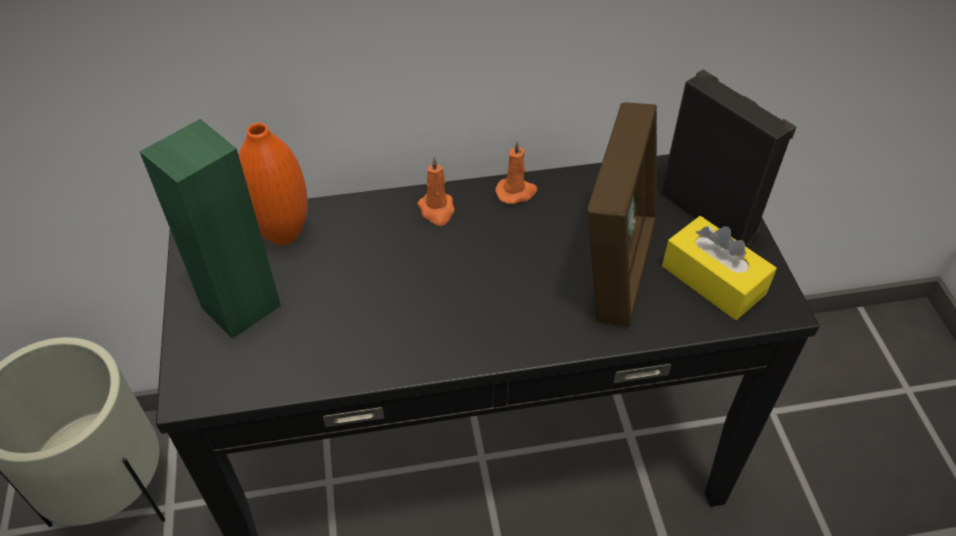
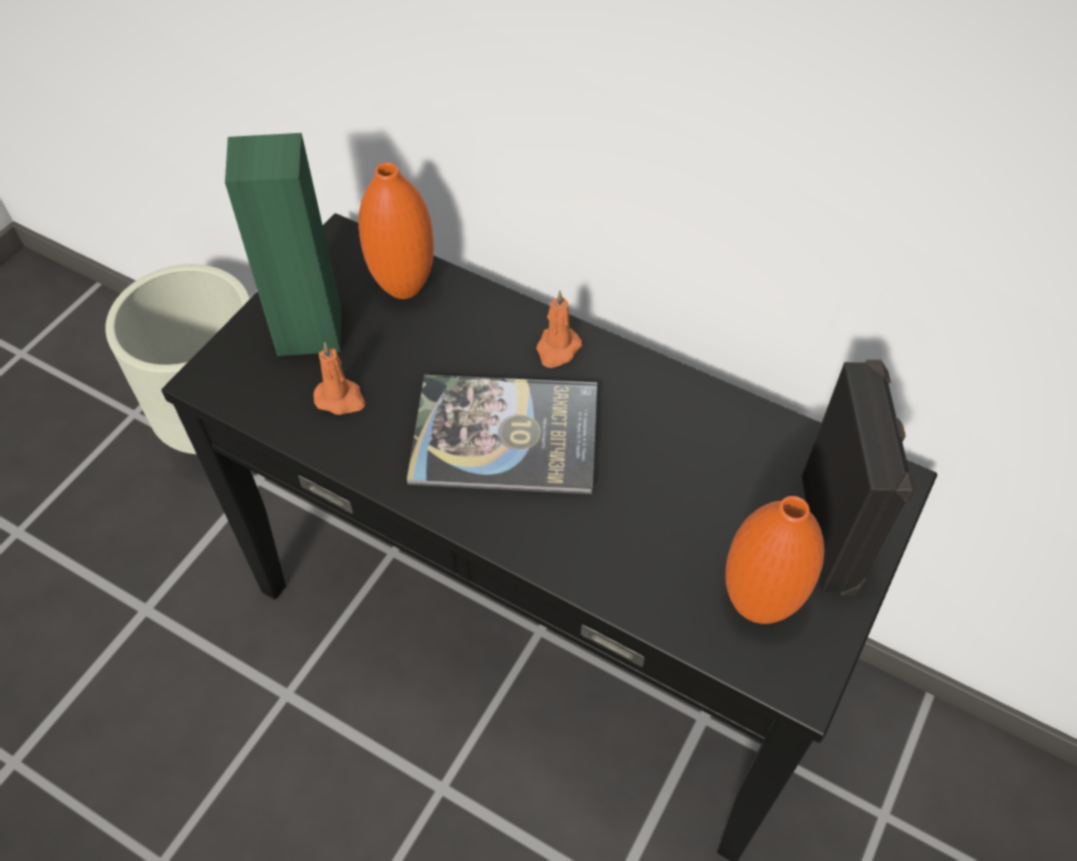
camera: 40 degrees right, 5 degrees up
orange candle [495,140,537,204] -> orange candle moved to [314,342,365,415]
picture frame [587,102,657,326] -> none
yellow tissue box [662,216,777,320] -> orange vase [725,496,824,624]
none -> book [406,375,597,494]

